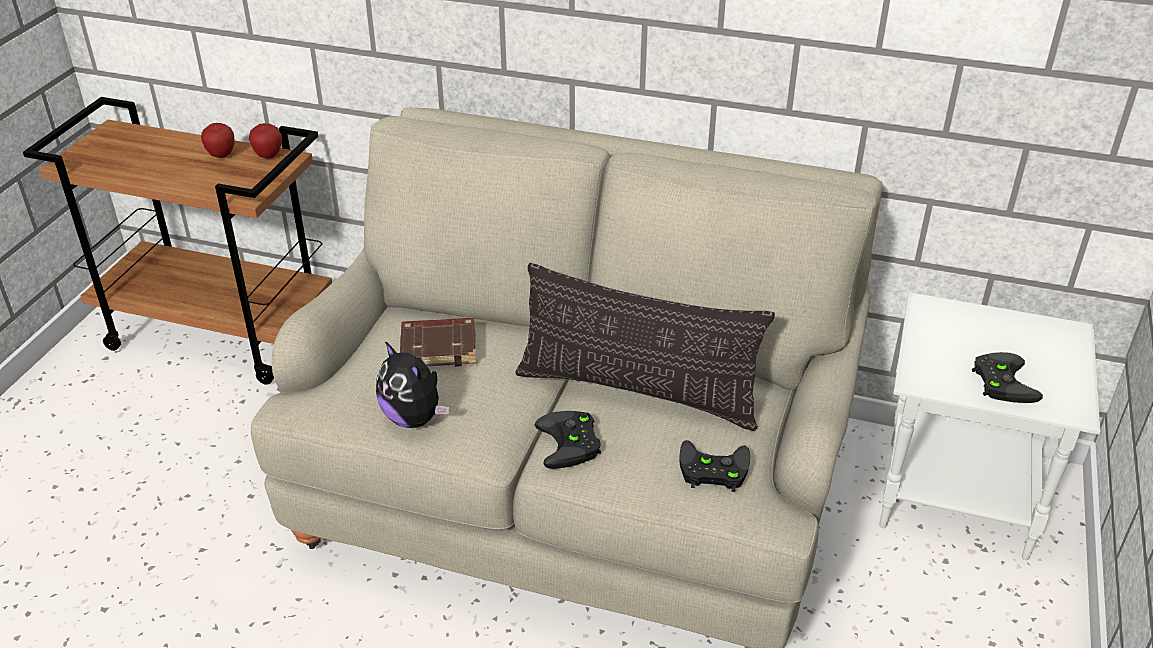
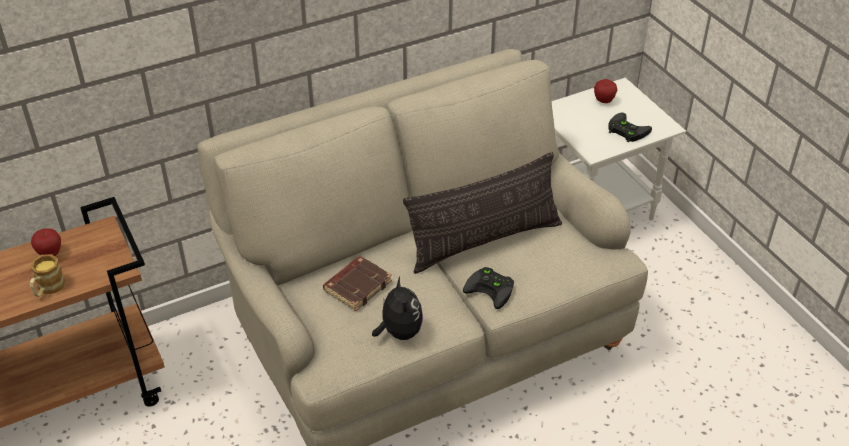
camera: 45 degrees left, 5 degrees up
apple [249,123,282,158] -> apple moved to [594,79,617,103]
plush toy [376,341,449,428] -> plush toy turned 105 degrees counterclockwise [372,277,423,340]
black game controller [679,440,750,492] -> none
none -> mug [30,254,65,297]

